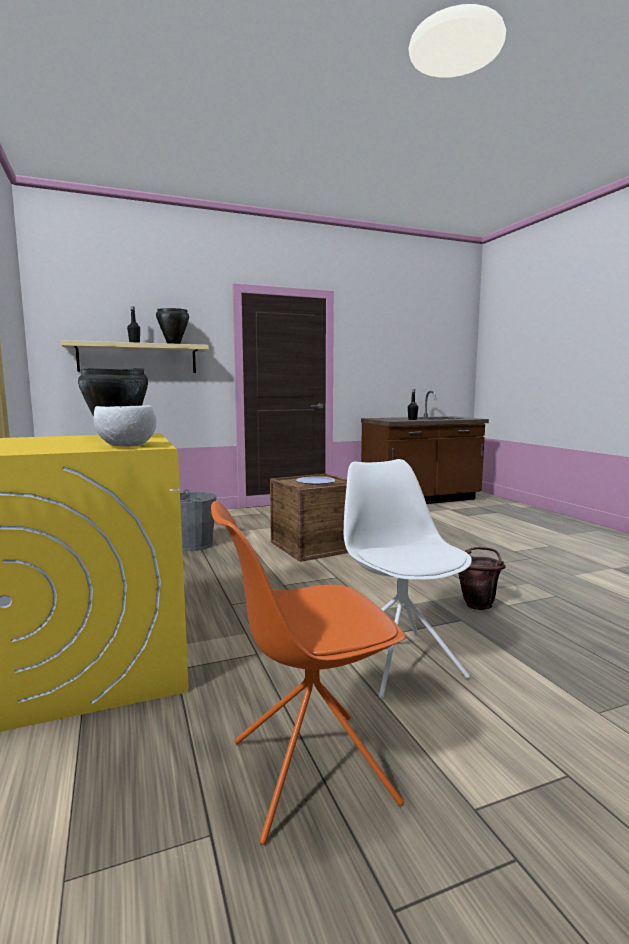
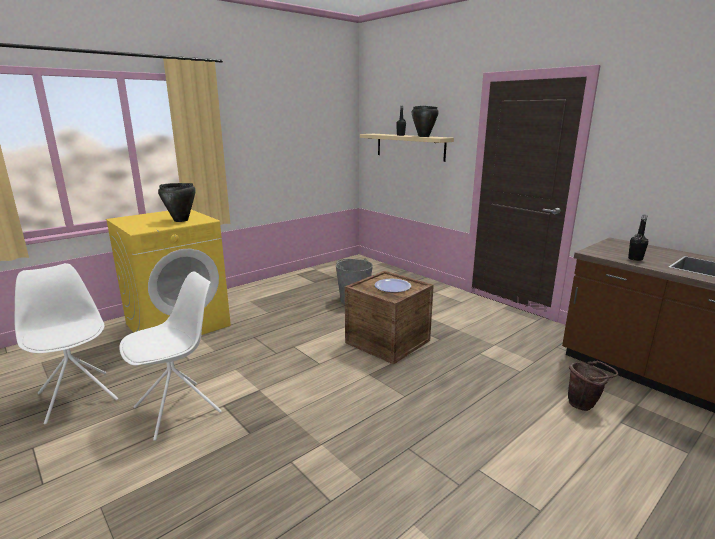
camera: 70 degrees right, 10 degrees up
white bowl [94,405,157,446] -> none
orange chair [211,501,406,845] -> white chair [15,263,119,425]
brown bucket [458,547,506,610] -> brown bucket moved to [568,361,618,411]

